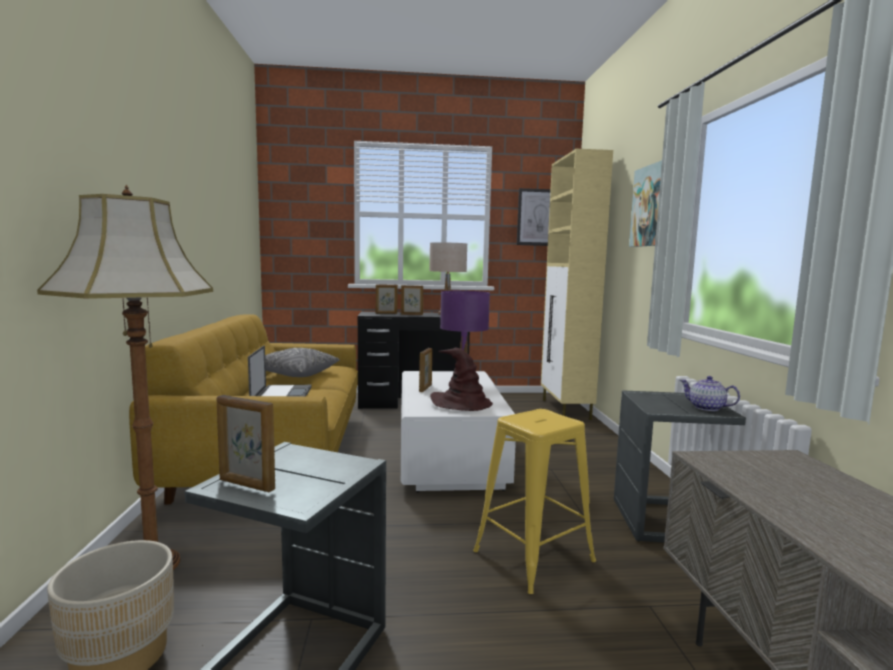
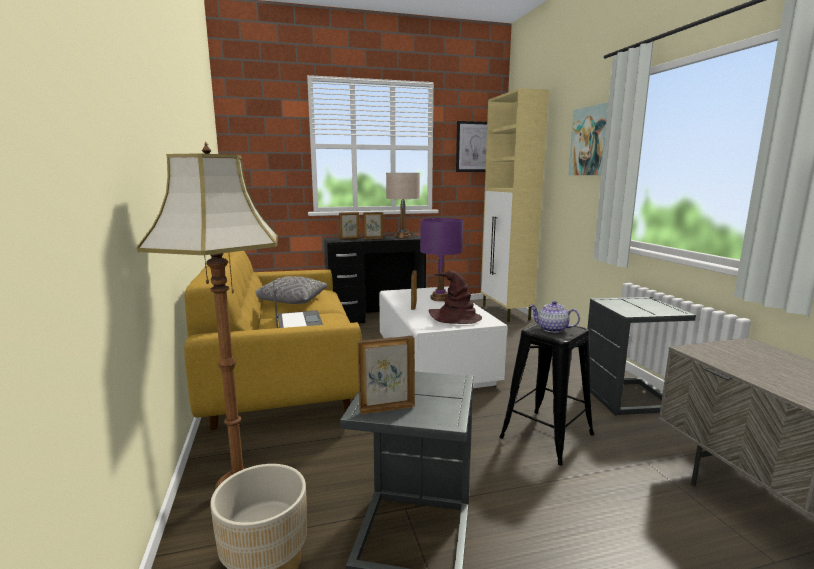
camera: 10 degrees left, 5 degrees up
picture frame [217,395,275,492] -> picture frame turned 150 degrees clockwise [357,336,415,414]
yellow stool [473,409,596,594] -> black stool [499,323,594,466]
teapot [680,376,740,411] -> teapot moved to [529,301,580,333]

